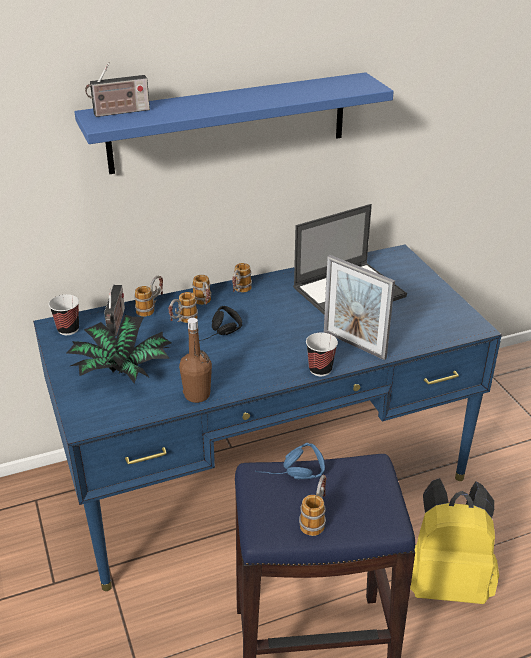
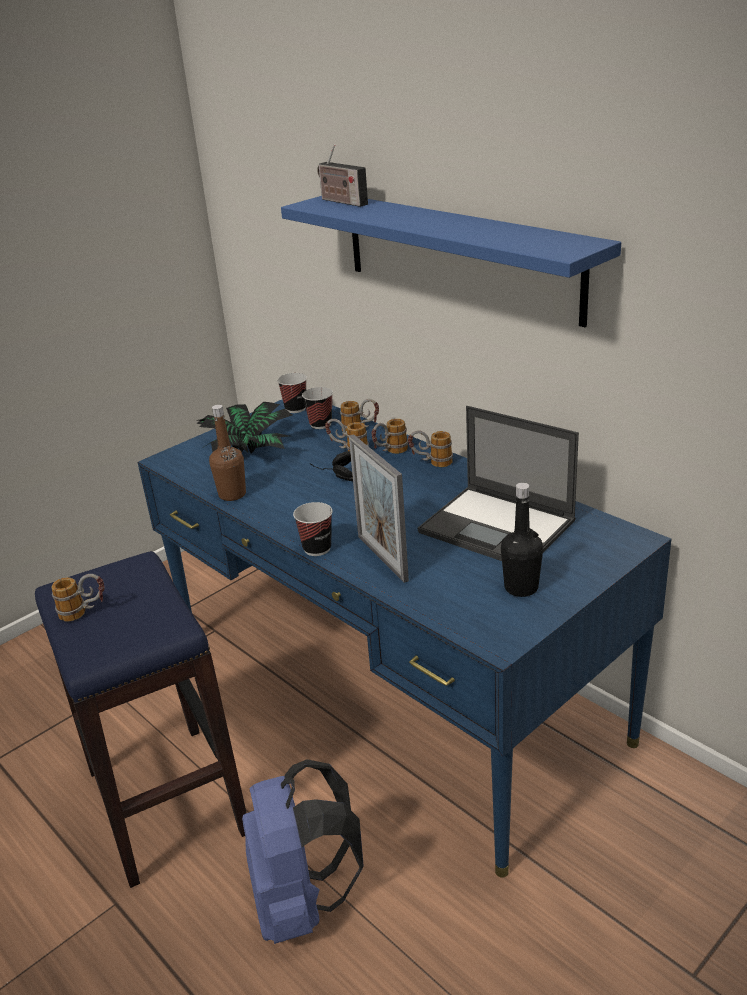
camera: 70 degrees right, 5 degrees down
radio [104,285,125,336] -> cup [302,387,333,429]
blue headphones [256,443,325,479] -> none
picture frame [324,255,395,360] -> picture frame turned 45 degrees counterclockwise [349,434,409,583]
yellow backpack [410,478,499,604] -> blue backpack [242,759,364,944]
none -> black bottle [501,482,543,597]

